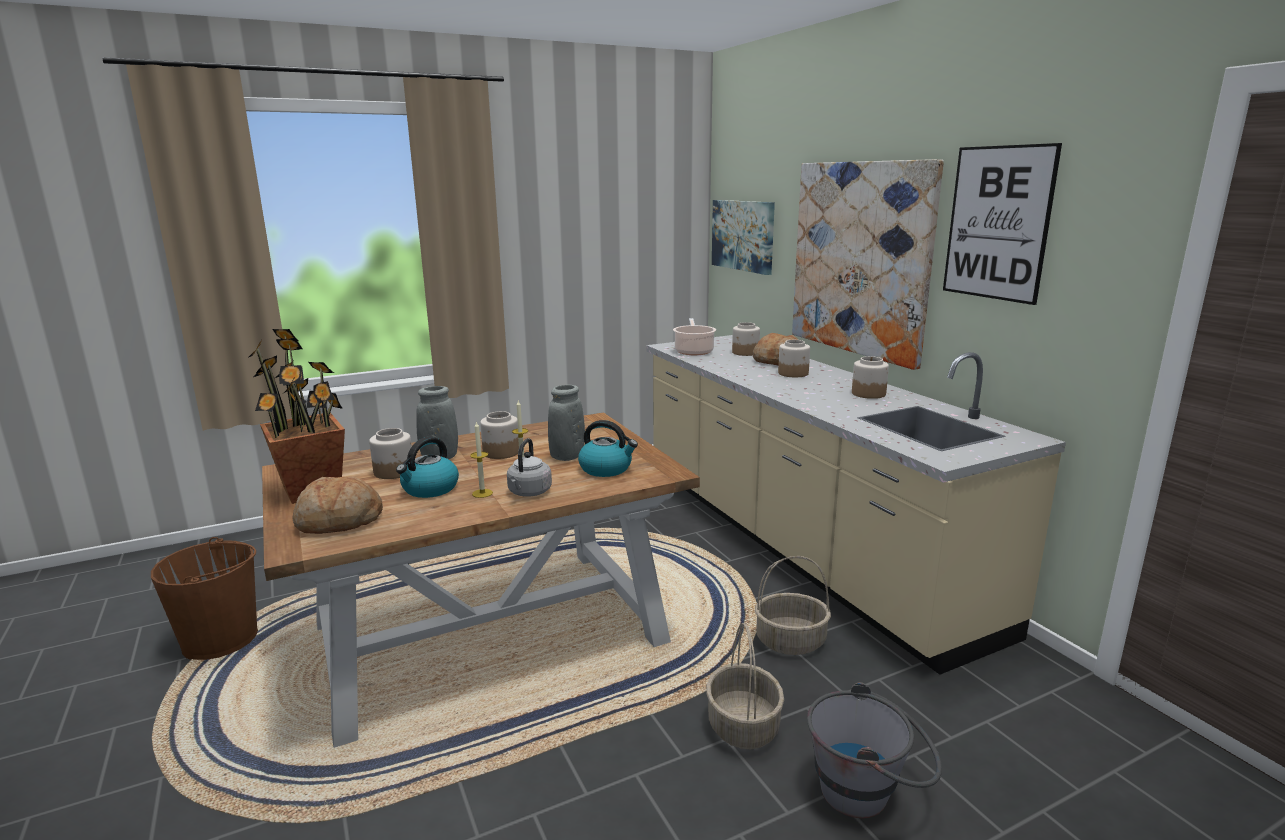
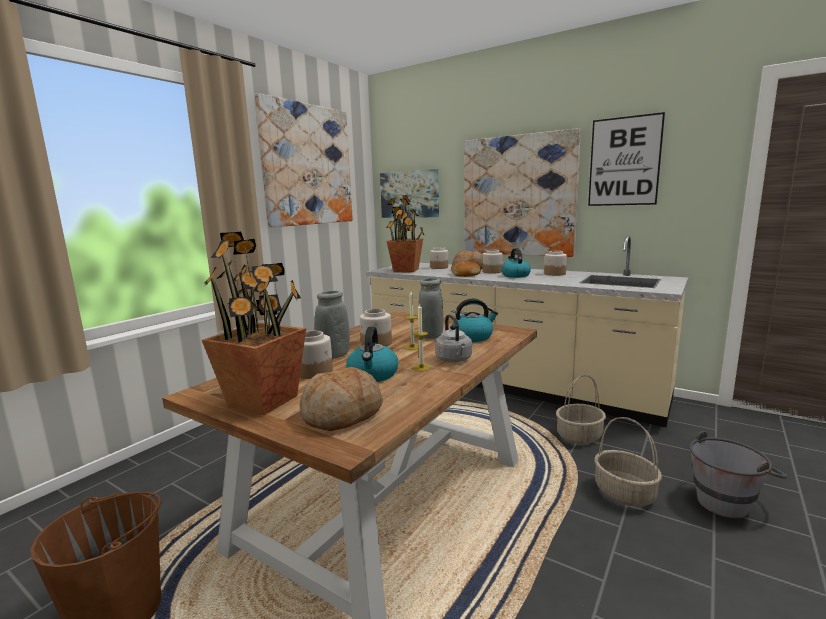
camera: 30 degrees left, 5 degrees down
cooking pot [673,318,716,355] -> potted plant [386,195,424,272]
none -> picture [255,93,353,227]
none -> bread [451,261,481,277]
none -> kettle [501,248,531,278]

